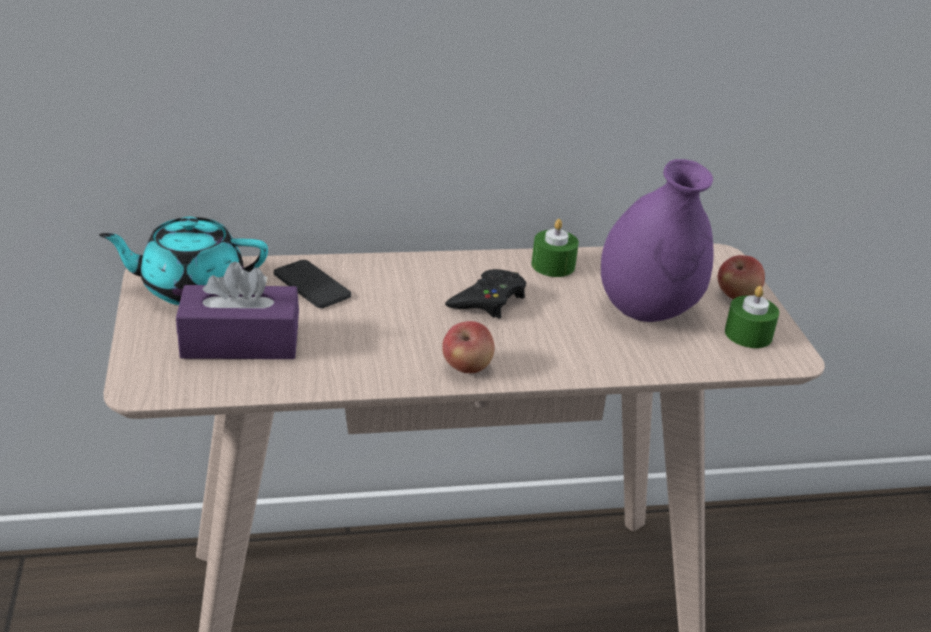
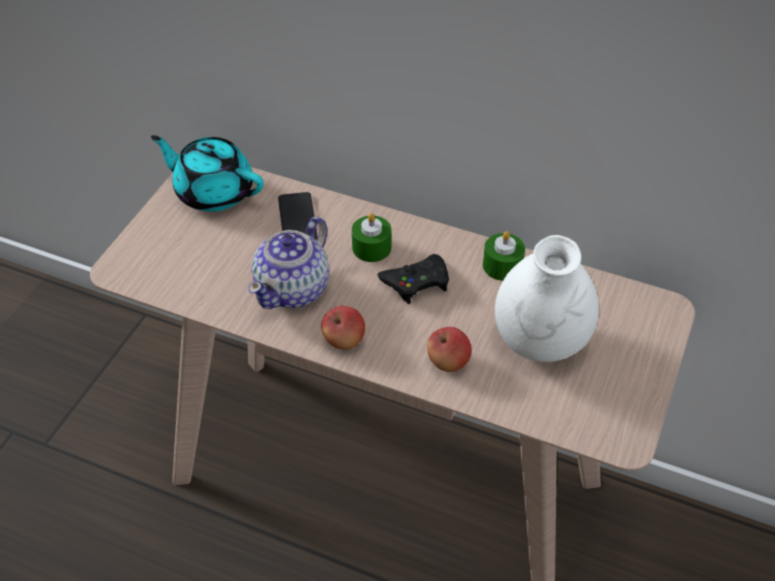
camera: 35 degrees right, 15 degrees up
purple tissue box [176,261,299,359] -> none
purple vase [601,159,714,322] -> white vase [495,235,599,362]
apple [718,255,765,299] -> apple moved to [428,327,471,372]
green candle [725,286,779,348] -> green candle moved to [352,213,392,262]
none -> teapot [248,217,329,309]

